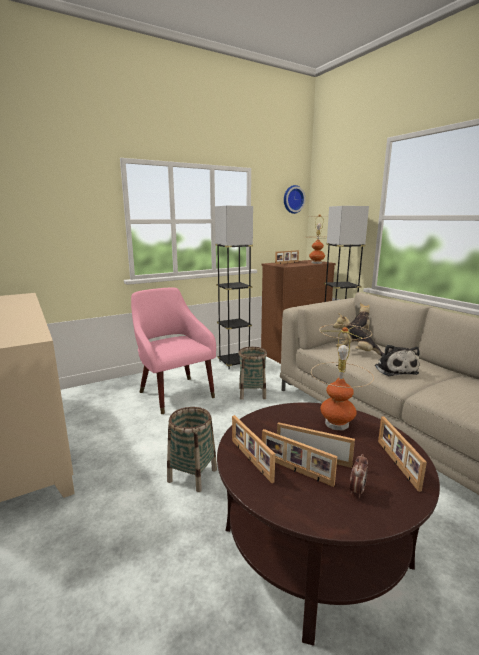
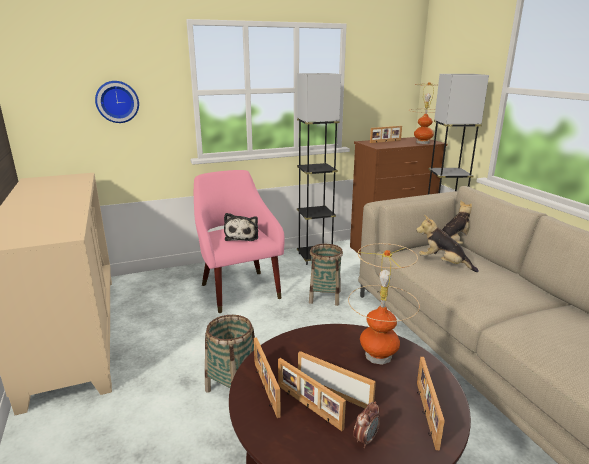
camera: 10 degrees right, 5 degrees up
wall clock [284,185,306,214] -> wall clock moved to [95,81,139,123]
plush toy [375,345,420,376] -> plush toy moved to [224,213,258,241]

